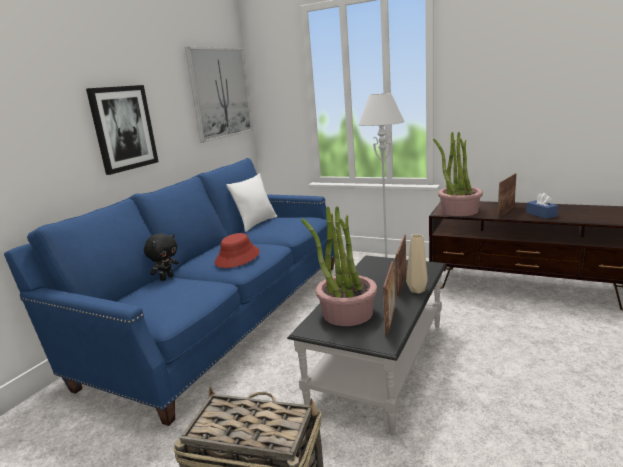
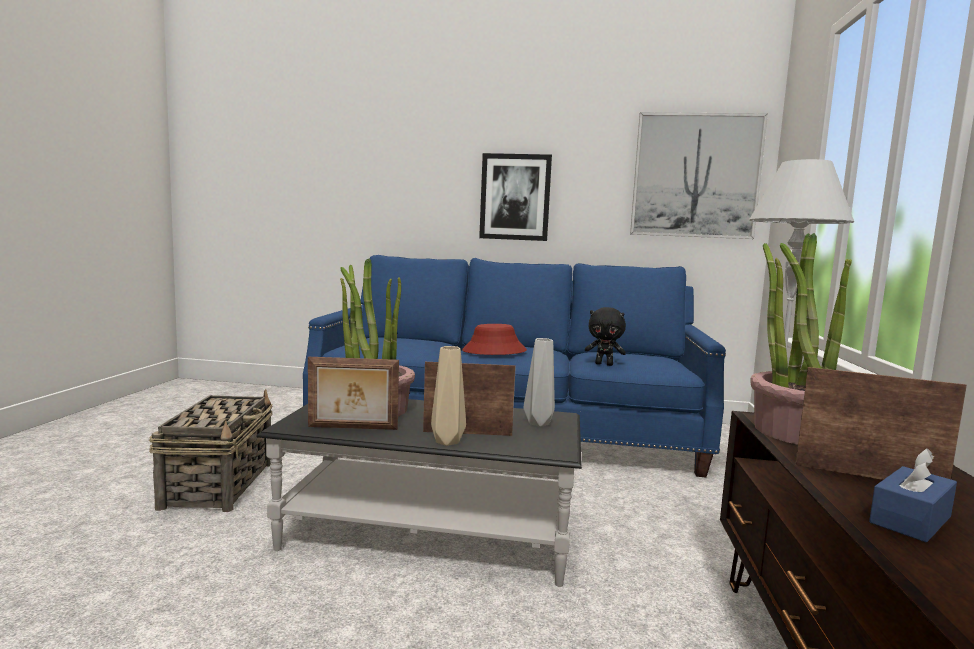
camera: 70 degrees right, 10 degrees down
black plush toy [144,233,179,281] -> black plush toy moved to [585,307,626,366]
white pillow [227,173,277,232] -> none
none -> grey vase [524,338,555,427]

